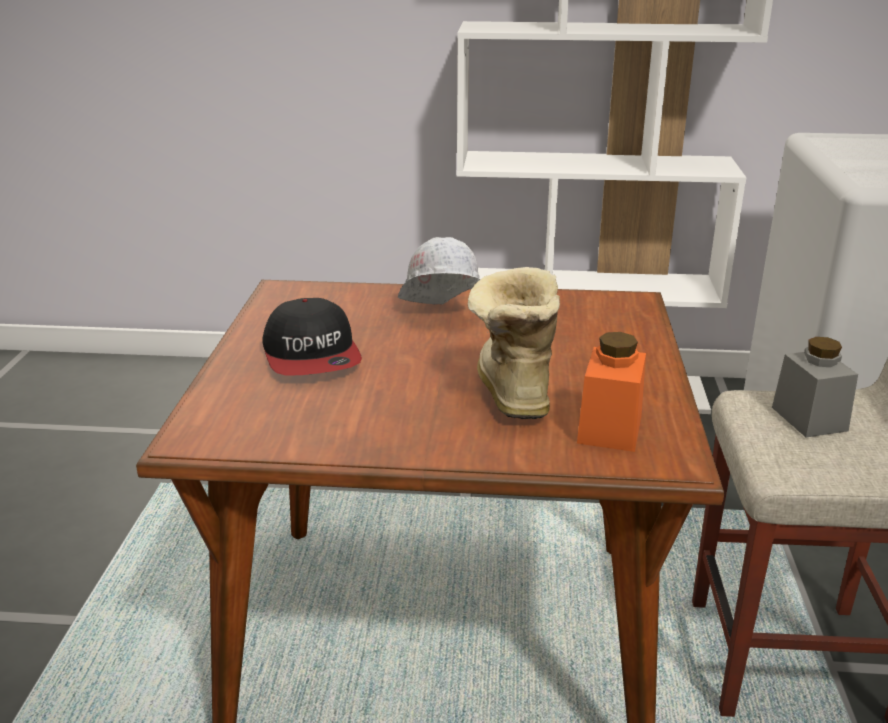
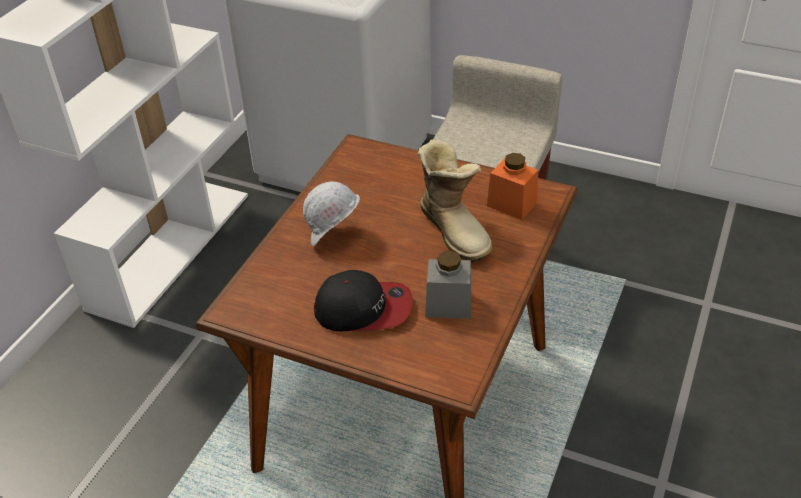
camera: 70 degrees left, 15 degrees up
boot [468,267,560,419] -> boot turned 135 degrees counterclockwise [417,140,492,262]
grey jar [772,337,858,437] -> grey jar moved to [425,250,471,319]

